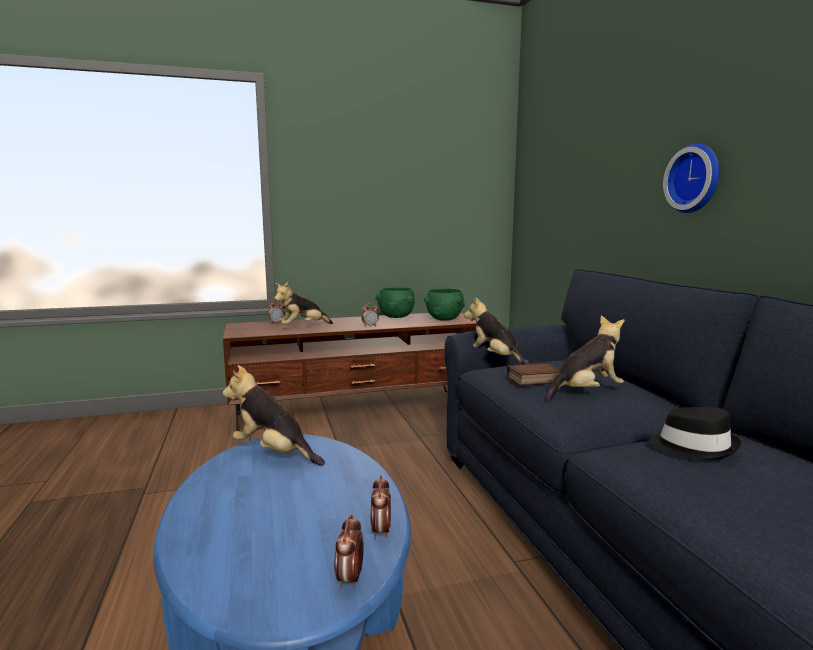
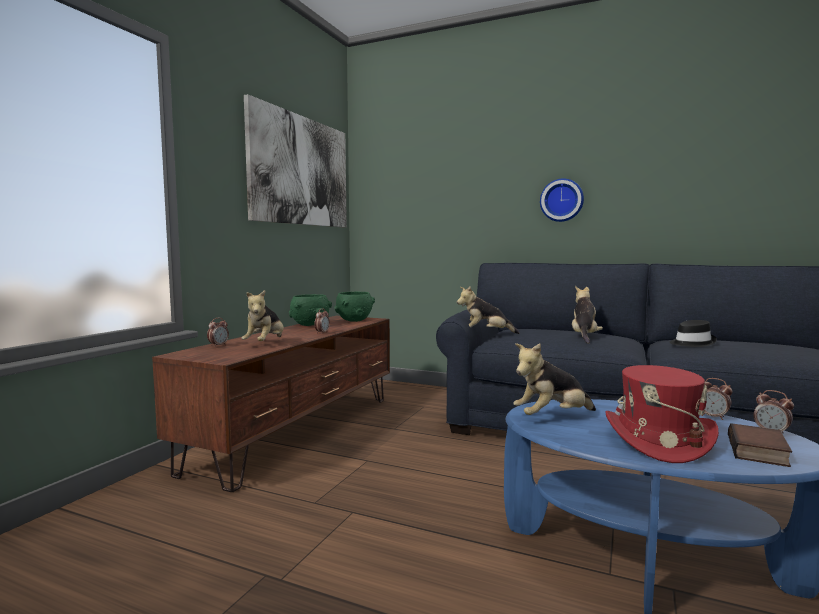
camera: 50 degrees left, 5 degrees down
book [507,363,559,386] -> book moved to [728,423,792,467]
none -> picture [244,94,347,227]
none -> red hat [605,365,719,463]

